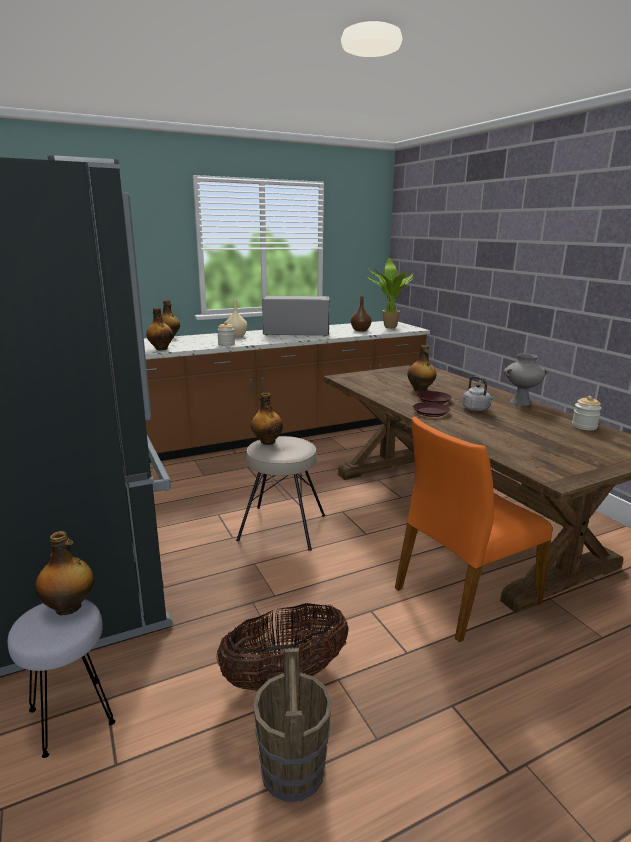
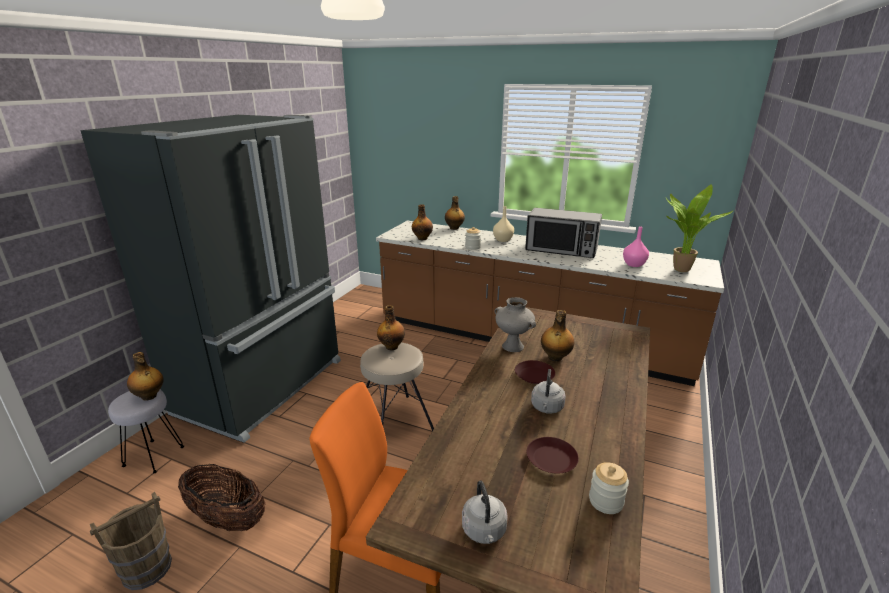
camera: 50 degrees right, 5 degrees up
microwave [262,296,330,336] -> microwave turned 150 degrees clockwise [525,208,602,258]
brown vase [351,296,372,332] -> pink vase [623,226,649,267]
brown plate [413,402,450,417] -> brown plate moved to [527,437,579,474]
grey vase [503,353,548,406] -> grey vase moved to [494,297,536,352]
none -> grey kettle [462,480,508,544]

